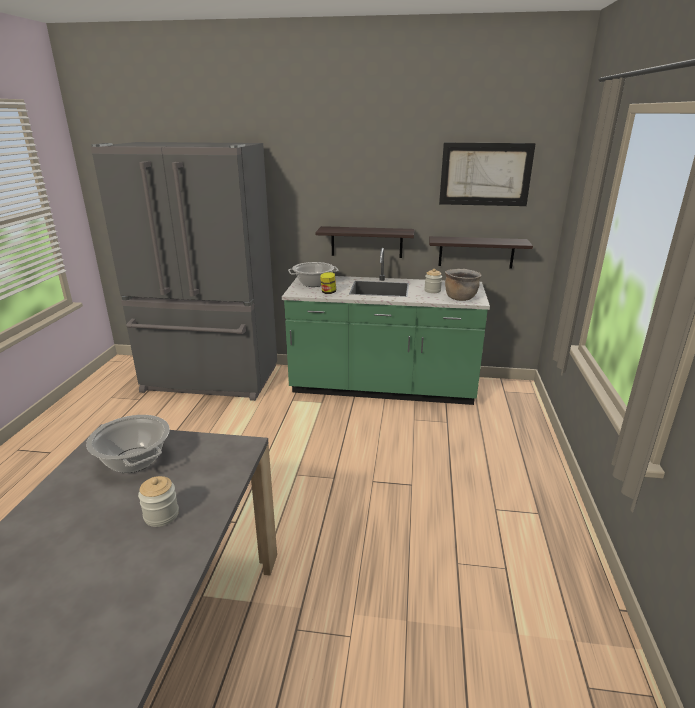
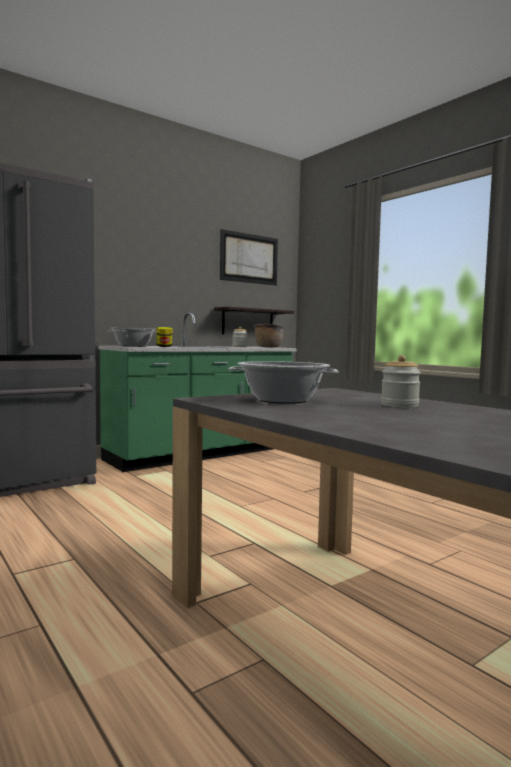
camera: 45 degrees left, 20 degrees down
shelf [315,226,414,258] -> none

